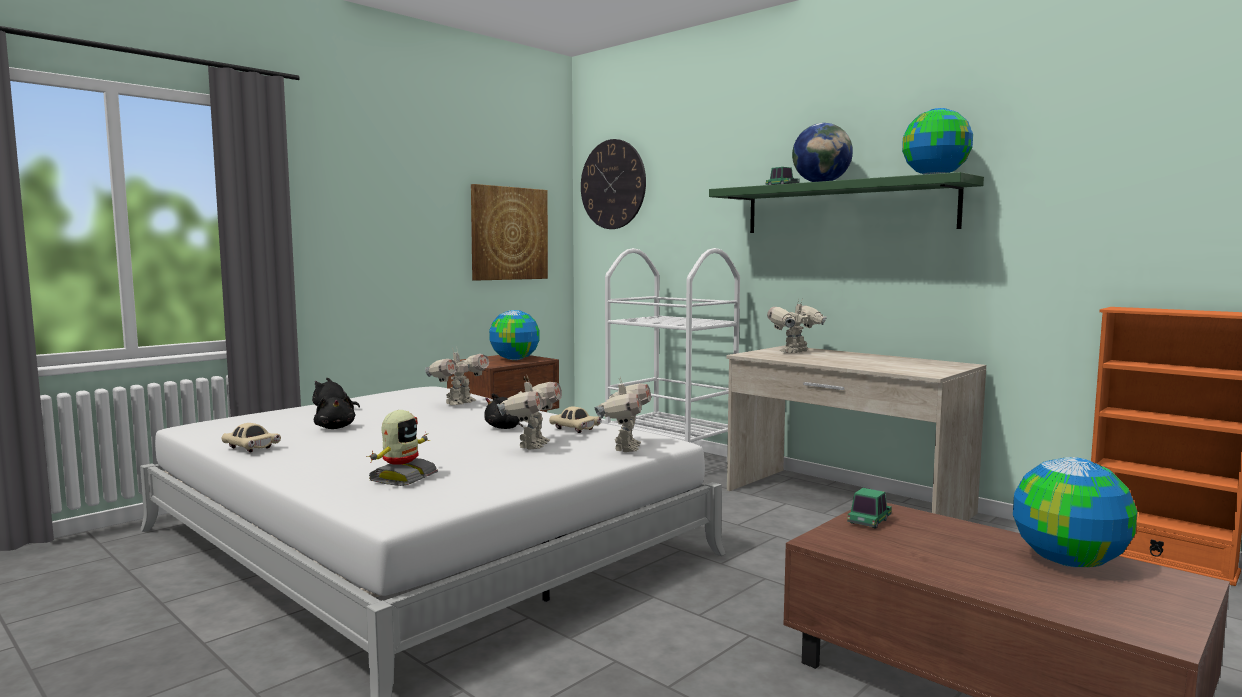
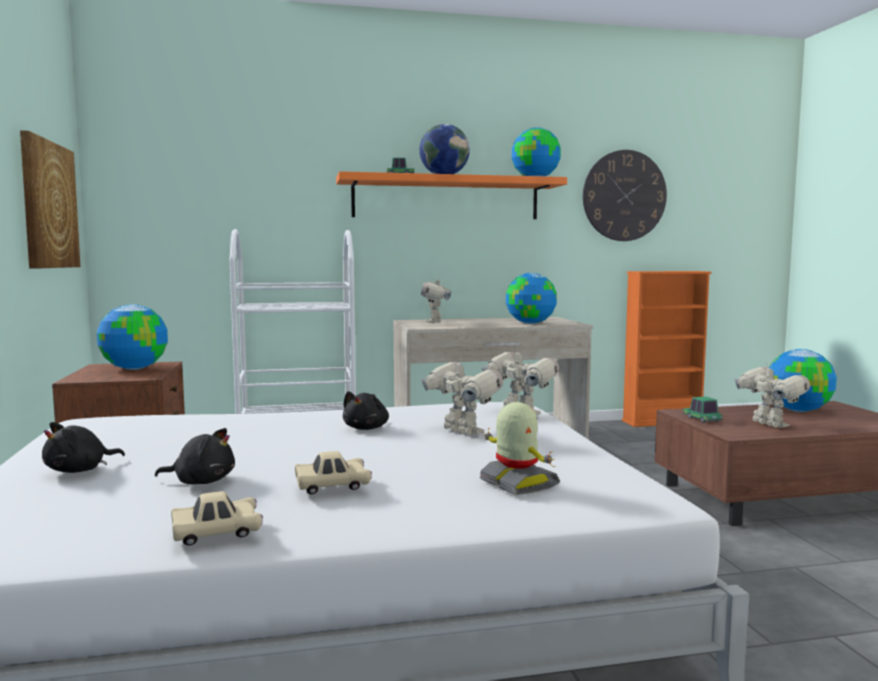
camera: 55 degrees left, 0 degrees up
toy robot [425,348,489,405] -> toy robot moved to [734,363,810,428]
beige toy car [549,406,601,433] -> beige toy car moved to [295,451,372,494]
wall clock [581,139,646,229] -> wall clock moved to [583,150,667,241]
green shelf [709,172,984,233] -> orange shelf [336,171,567,219]
none -> globe [506,273,557,324]

